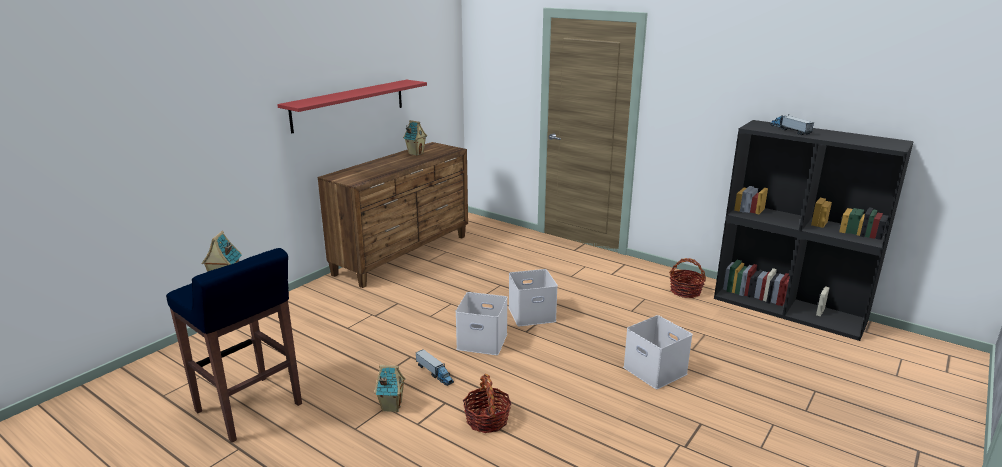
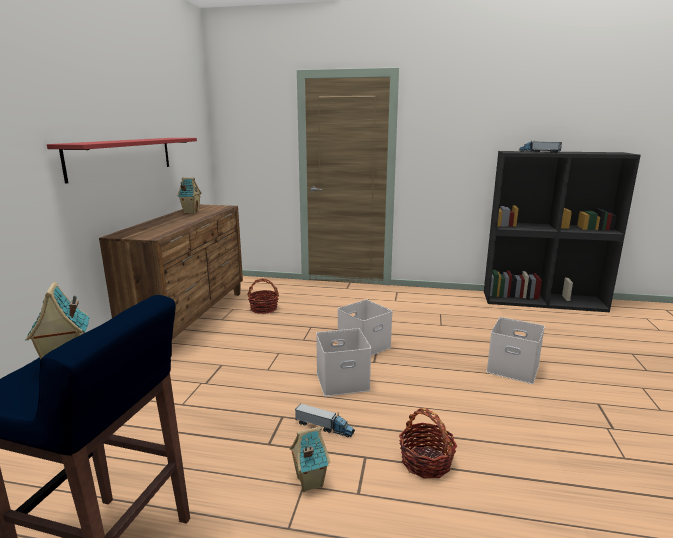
camera: 25 degrees left, 5 degrees down
basket [669,258,706,298] -> basket moved to [247,278,279,314]

